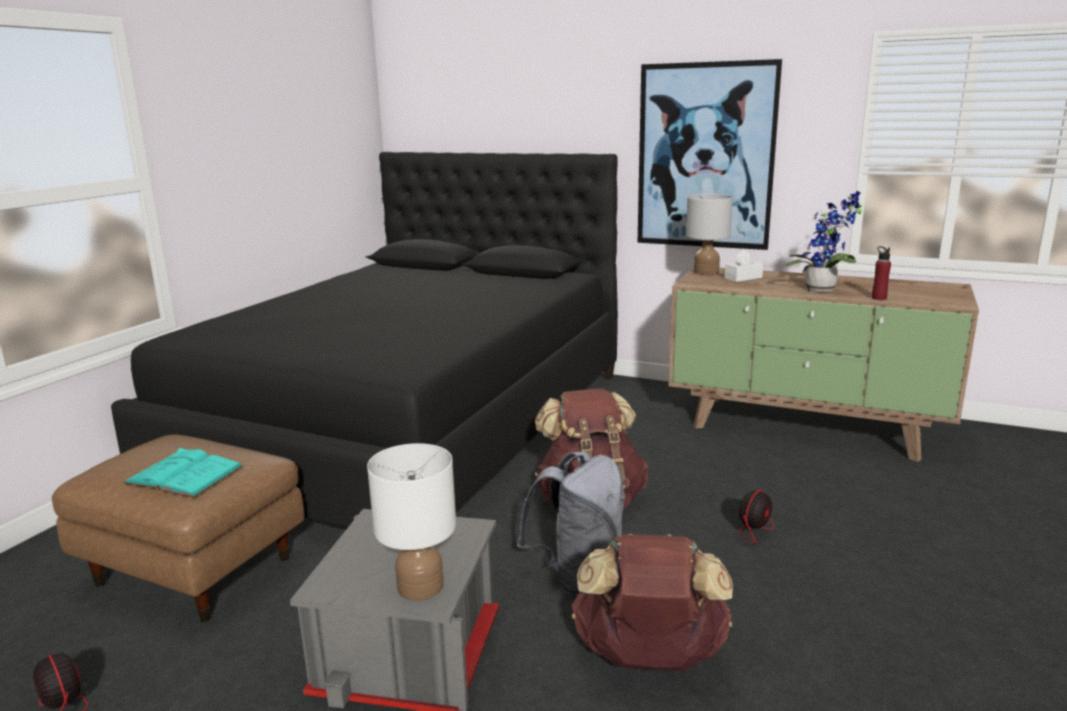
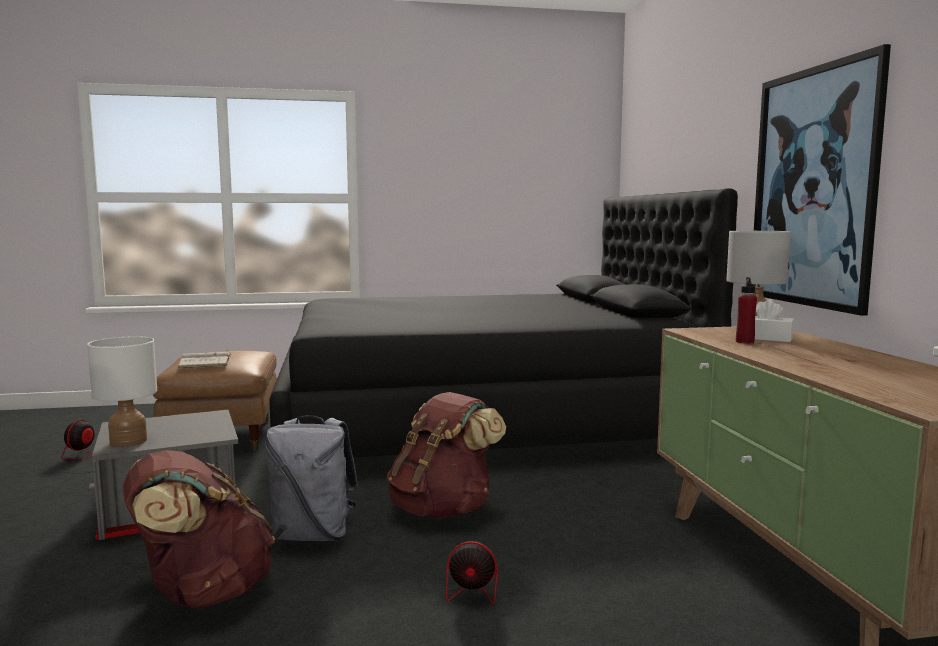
camera: 55 degrees right, 10 degrees down
turquoise book [123,448,243,497] -> white book [178,349,231,368]
potted plant [785,191,862,292] -> none
red bottle [872,246,891,300] -> red bottle moved to [736,277,757,344]

